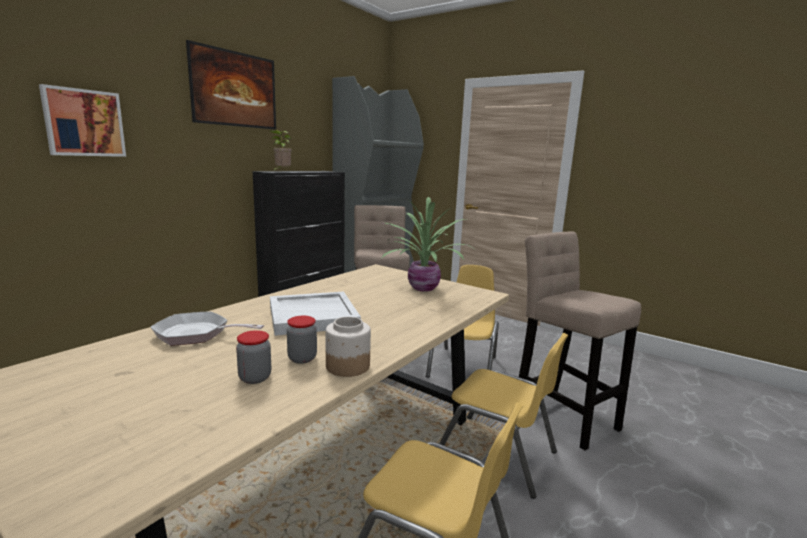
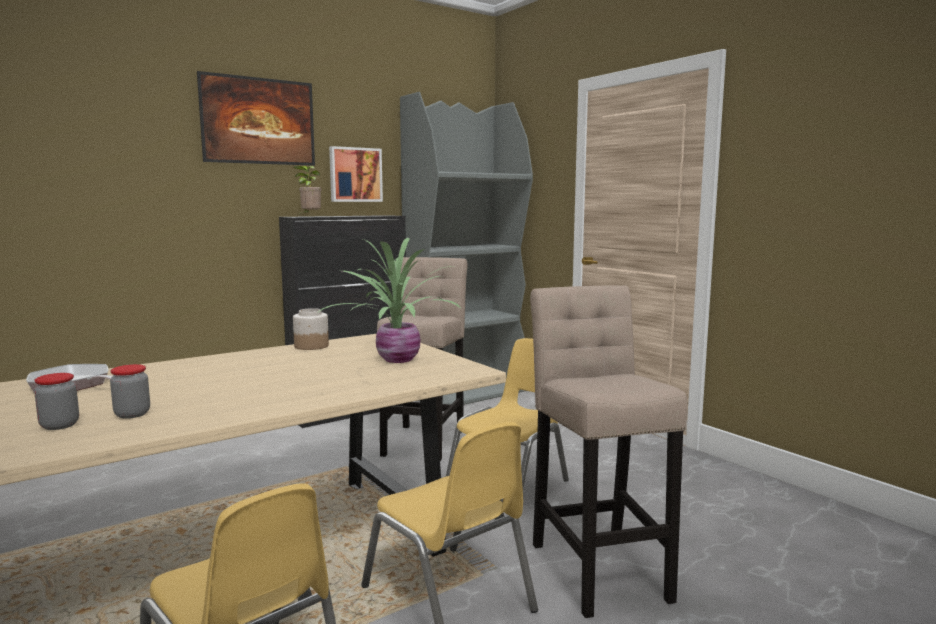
camera: 20 degrees right, 5 degrees down
picture [39,84,126,157] -> picture moved to [329,146,383,202]
white tray [270,291,361,336] -> none
jar [326,317,371,377] -> jar moved to [293,308,329,350]

